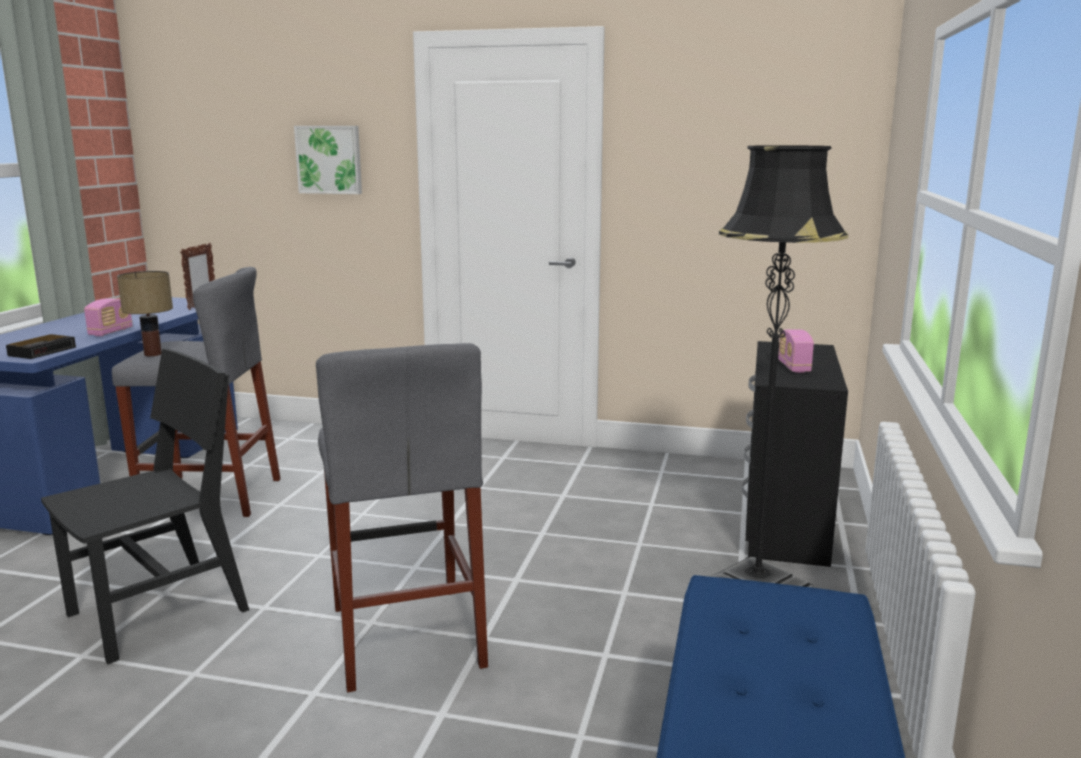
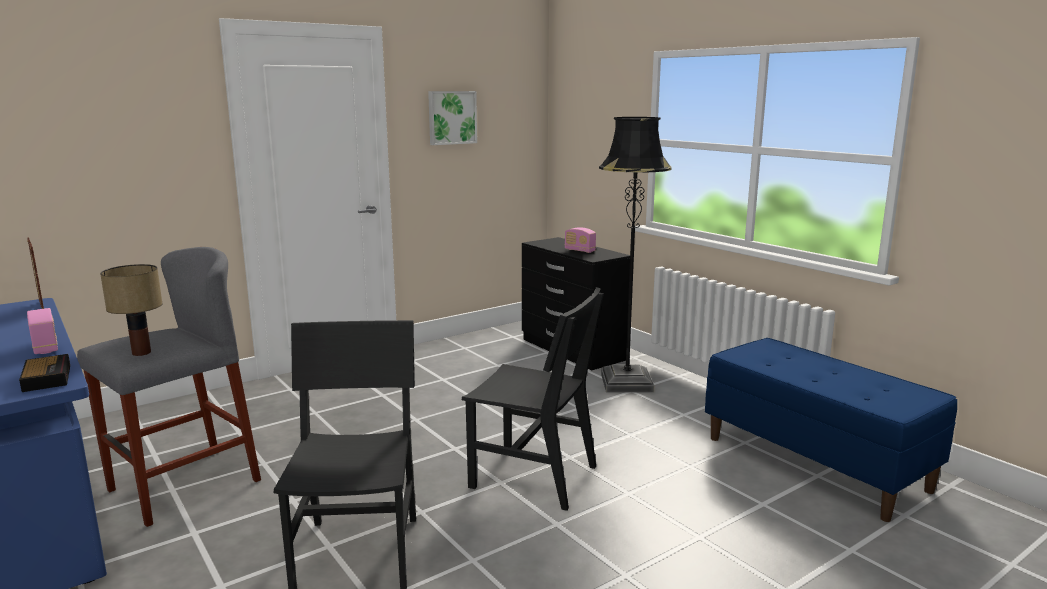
camera: 50 degrees left, 0 degrees up
picture [294,126,362,194] -> picture moved to [428,91,477,145]
grey stool [316,343,488,692] -> black chair [462,287,604,511]

